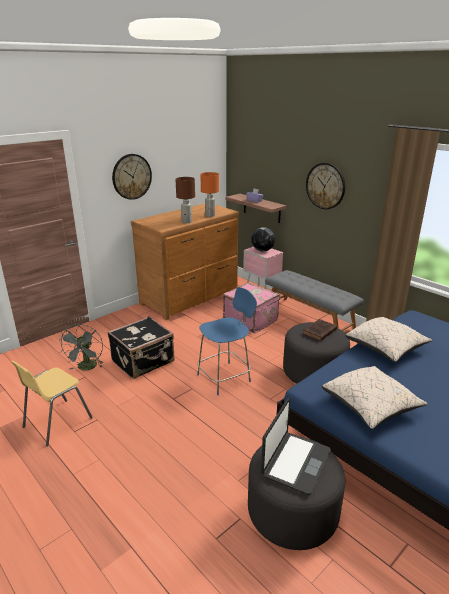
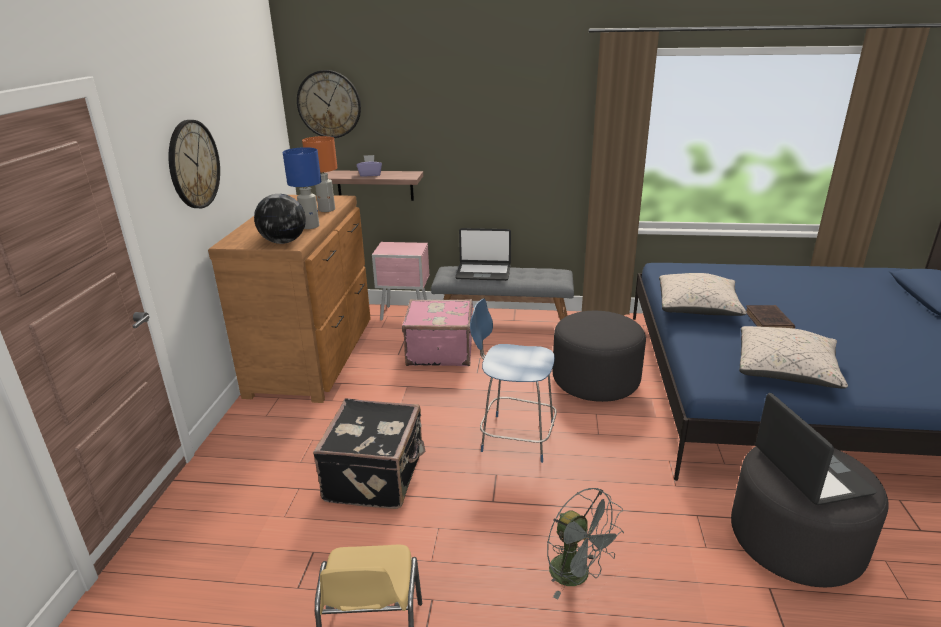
camera: 40 degrees left, 0 degrees up
grey fan [60,324,103,371] -> grey fan moved to [547,488,624,599]
brown table lamp [175,177,195,223] -> blue table lamp [283,147,321,229]
blue chair [197,287,257,395] -> blue chair turned 90 degrees counterclockwise [470,298,557,463]
globe [251,227,275,251] -> globe moved to [254,194,306,244]
brown book [303,319,337,341] -> brown book moved to [746,305,795,329]
wall clock [306,163,345,209] -> wall clock moved to [297,70,361,138]
none -> laptop [455,228,511,281]

